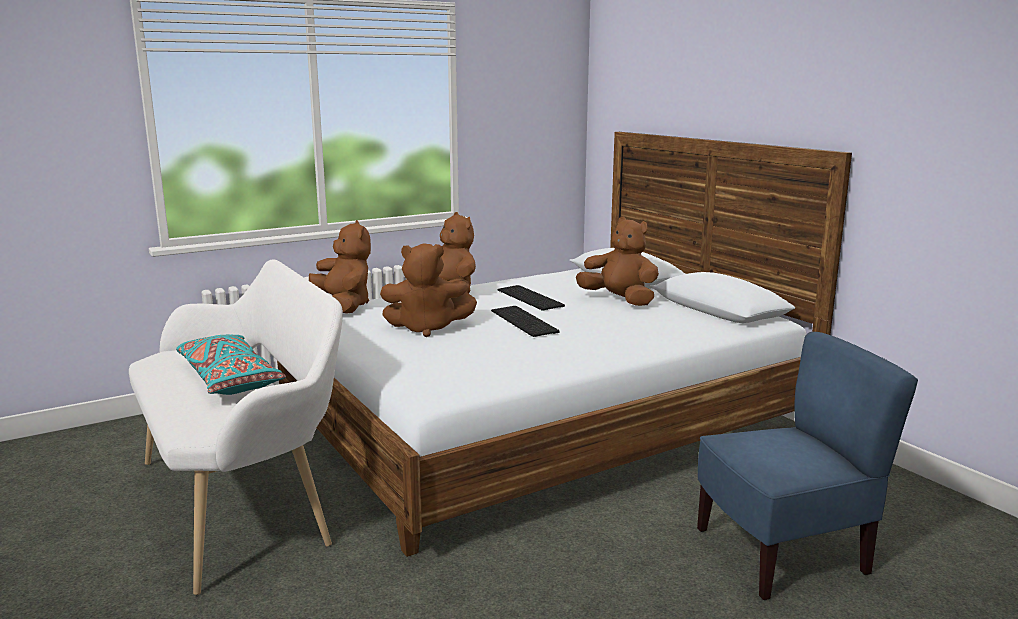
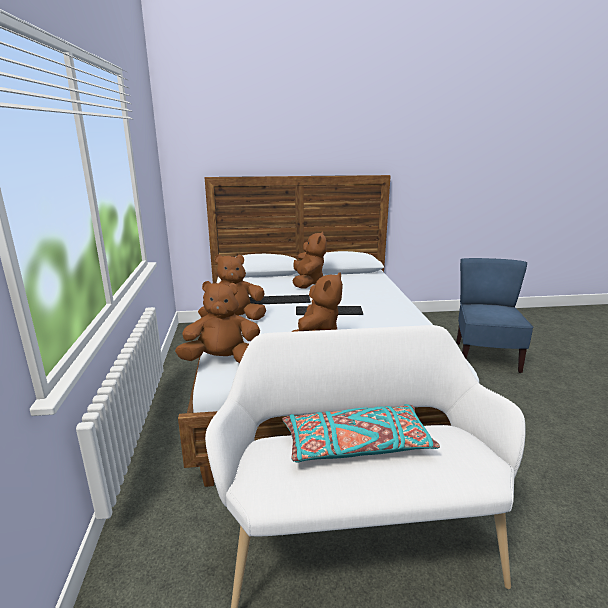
camera: 65 degrees left, 5 degrees up
brown plush toy [576,217,659,306] -> brown plush toy turned 120 degrees clockwise [293,231,327,289]

